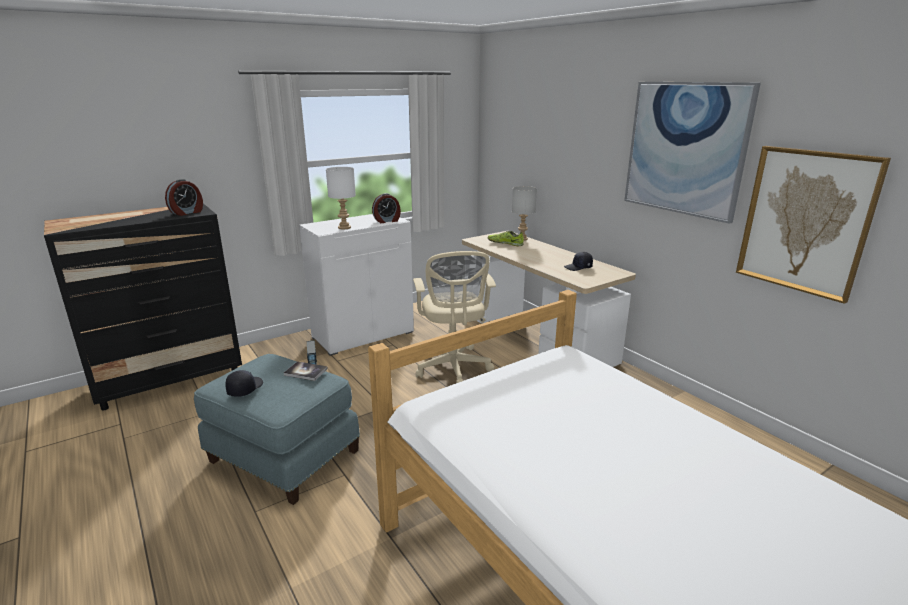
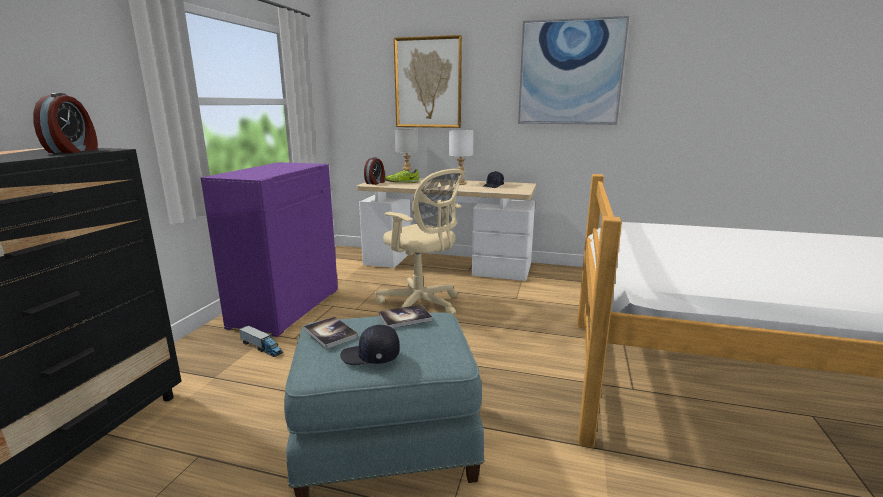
camera: 40 degrees left, 5 degrees down
black cap [225,370,263,397] -> black cap turned 60 degrees counterclockwise [340,325,399,365]
white cabinet [299,214,414,356] -> purple cabinet [201,162,338,337]
white table lamp [326,167,356,230] -> white table lamp moved to [449,130,473,185]
alarm clock [372,193,401,223] -> alarm clock moved to [364,157,385,185]
picture [736,146,891,304] -> picture moved to [394,35,462,128]
none -> book [304,317,358,349]

